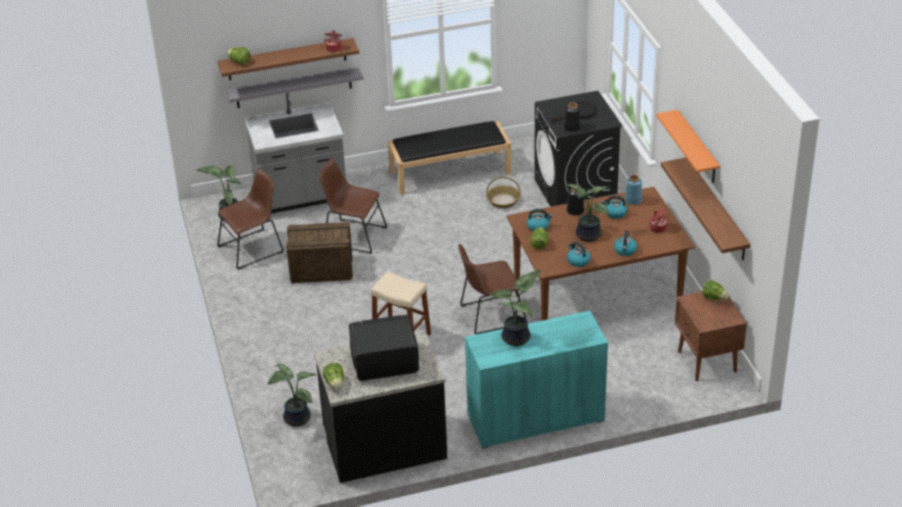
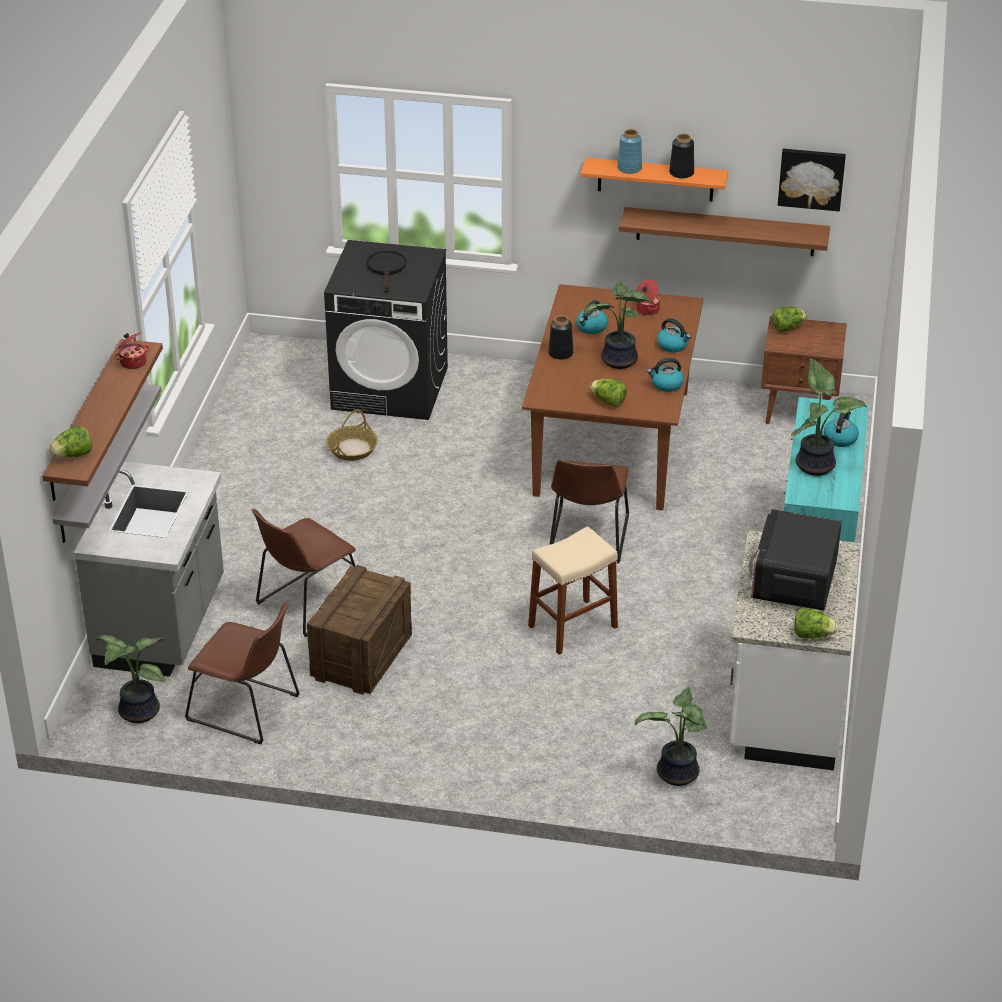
camera: 65 degrees left, 0 degrees up
brown chair [217,169,284,270] -> brown chair turned 120 degrees clockwise [185,602,300,745]
black counter [314,330,447,483] -> white counter [730,530,860,770]
black bench [388,121,511,195] -> none
kettle [527,209,553,231] -> kettle moved to [824,412,859,447]
black vase [564,102,581,132] -> black vase moved to [669,133,694,178]
blue vase [625,175,642,205] -> blue vase moved to [617,129,642,174]
none -> picture [778,149,846,211]

